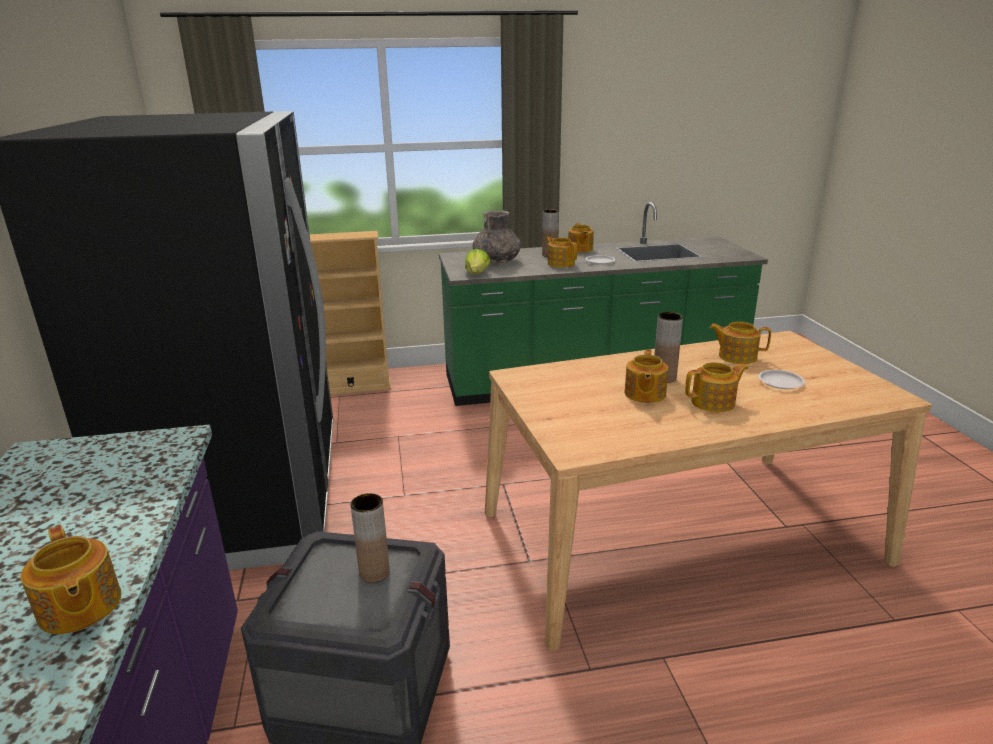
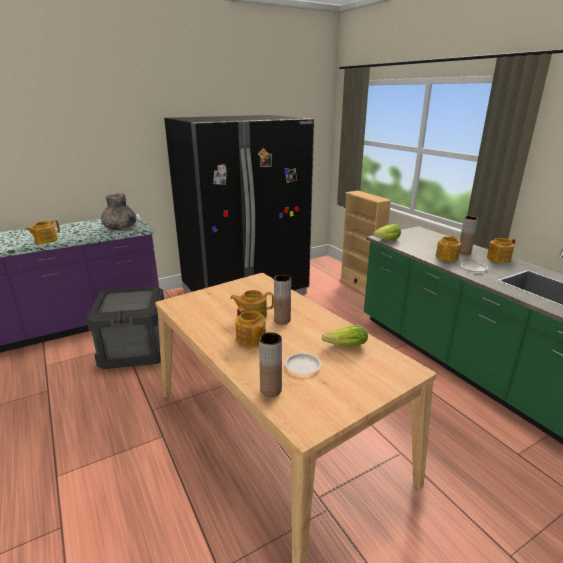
camera: 70 degrees right, 0 degrees up
brown vase [351,493,390,583] -> brown vase moved to [259,332,282,397]
grey vase [472,210,521,263] -> grey vase moved to [101,193,137,230]
teapot [710,322,771,364] -> lettuce [322,325,368,346]

